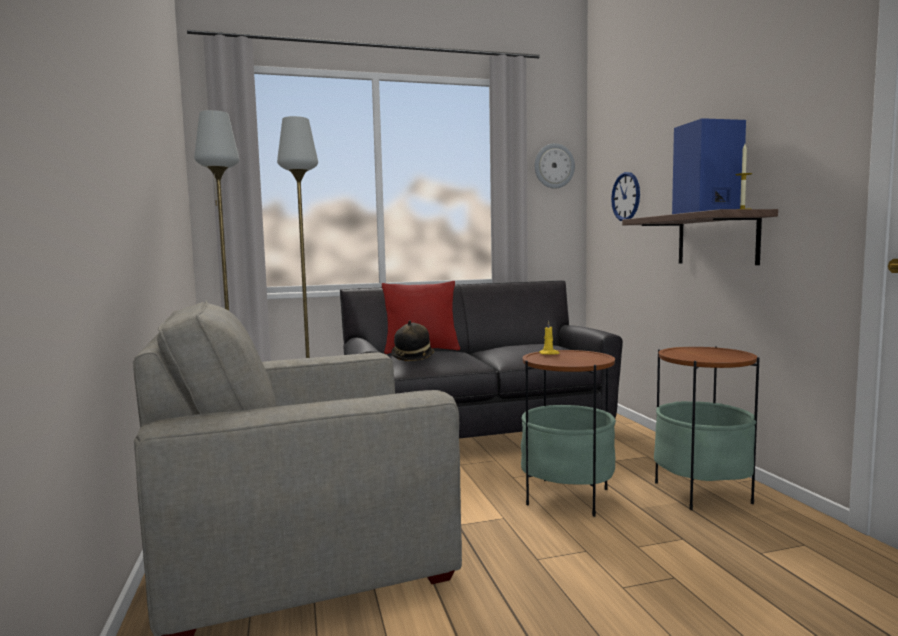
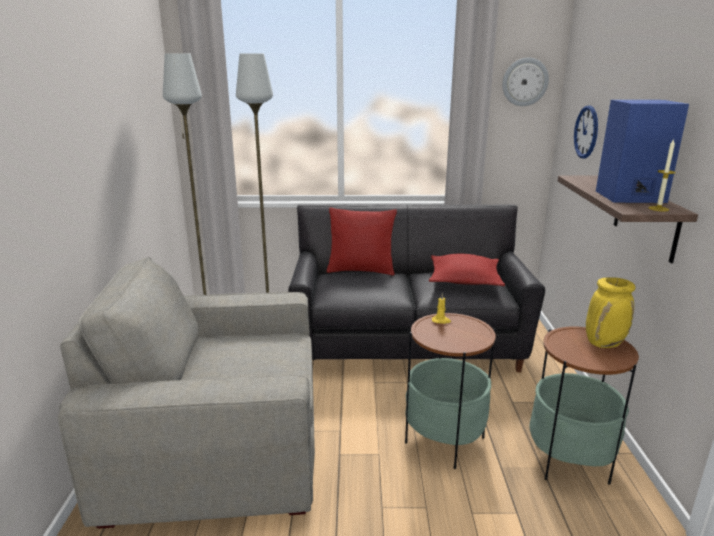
camera: 15 degrees right, 15 degrees up
hat [391,320,434,361] -> none
none -> red pillow [429,254,505,286]
none -> yellow vase [586,277,636,348]

